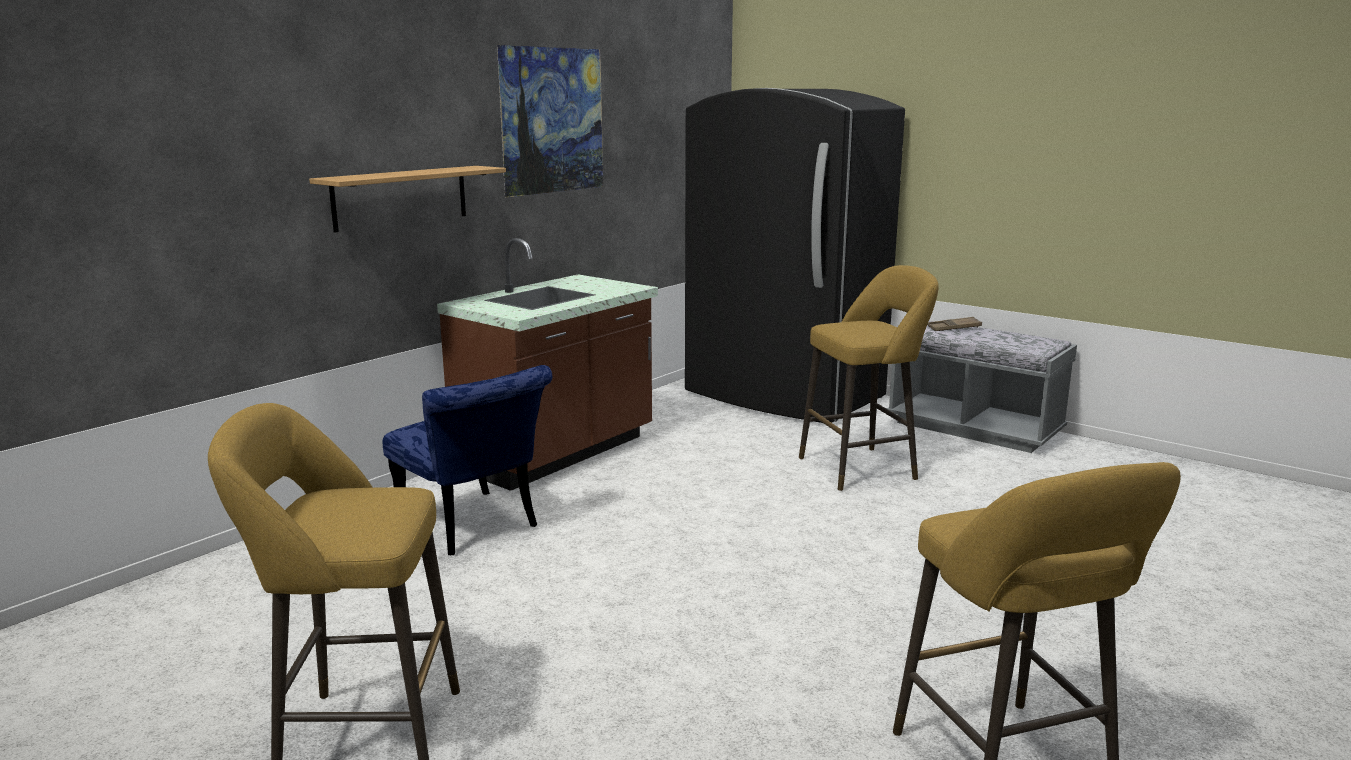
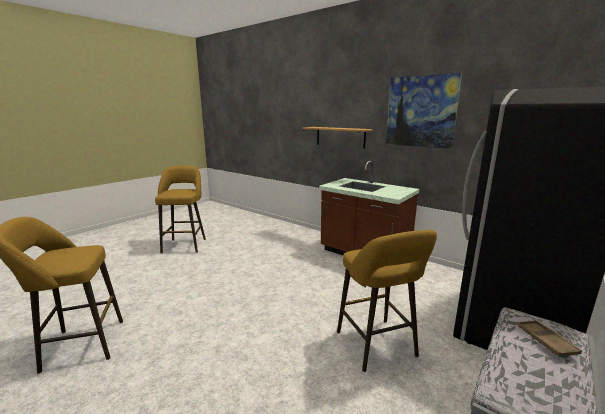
camera: 90 degrees right, 0 degrees up
blue chair [383,365,552,555] -> none

